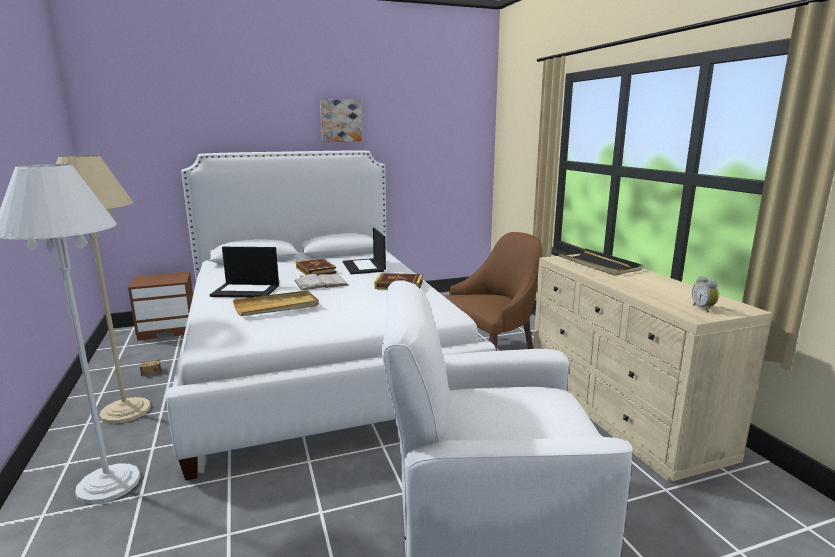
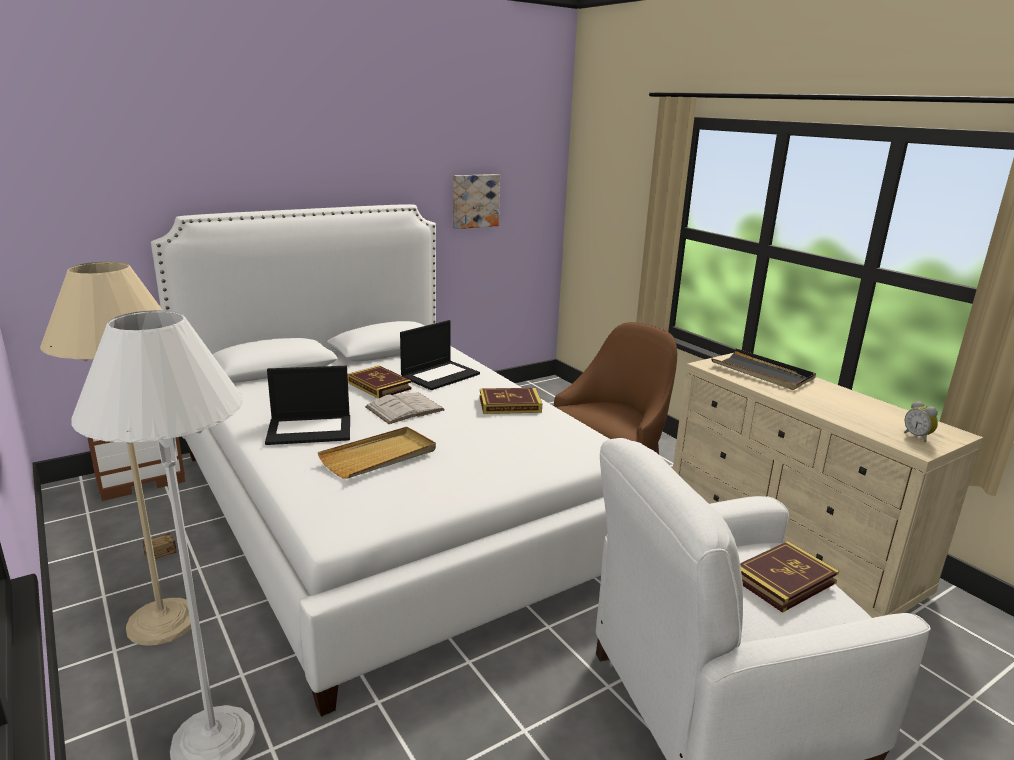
camera: 15 degrees left, 5 degrees up
picture [320,99,362,142] -> picture moved to [453,174,500,229]
laptop [343,228,386,274] -> laptop turned 105 degrees counterclockwise [400,320,480,390]
none -> book [740,541,839,613]

